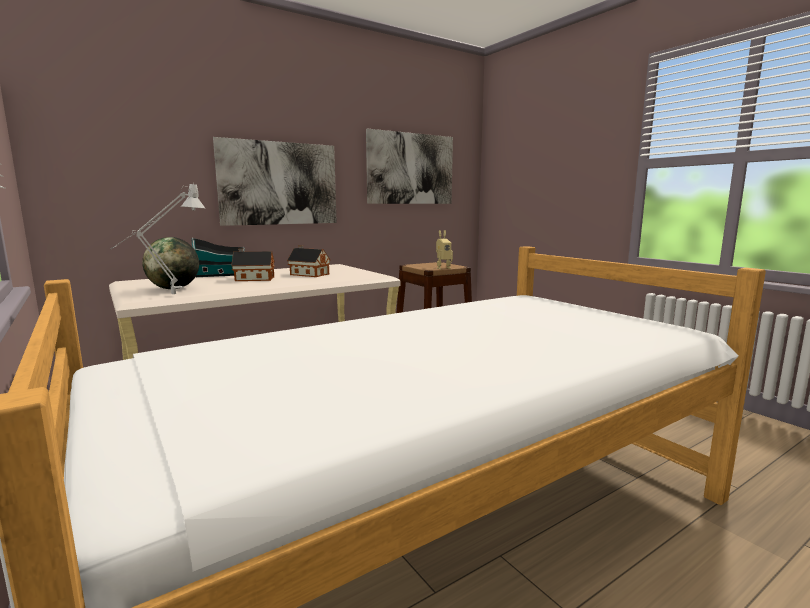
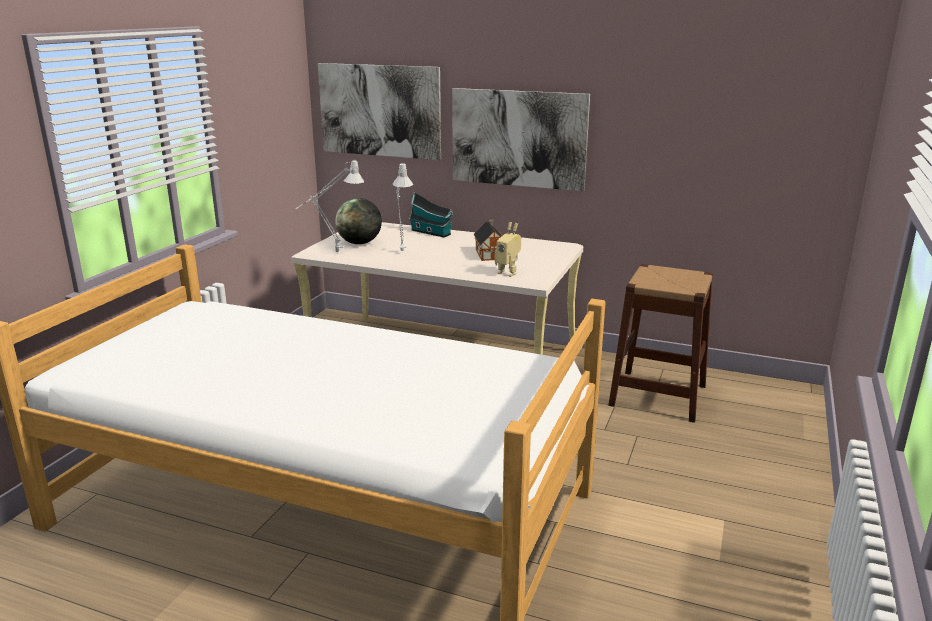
camera: 55 degrees right, 10 degrees up
toy house [231,248,275,281] -> none
picture [366,129,453,204] -> picture moved to [318,63,441,160]
toy robot [436,230,453,269] -> toy robot moved to [495,222,521,277]
none -> grey table lamp [393,162,414,251]

